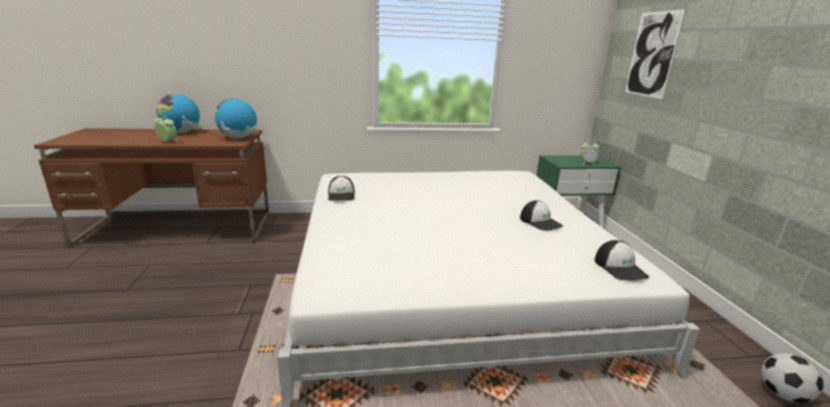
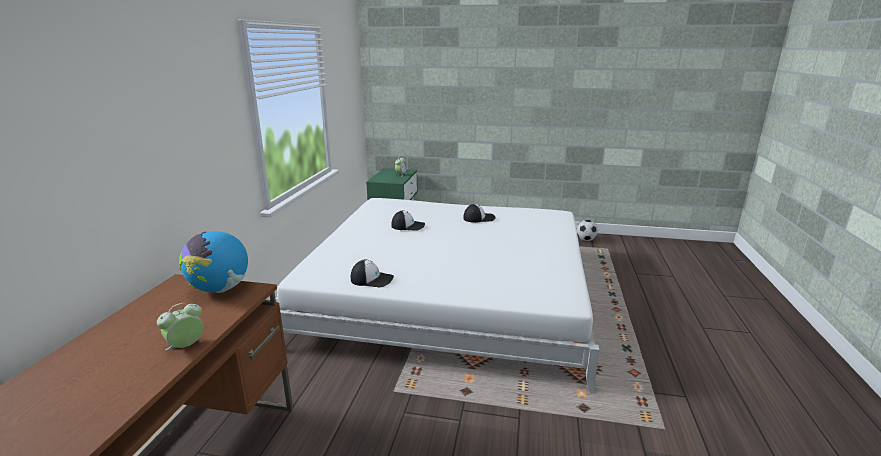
camera: 70 degrees left, 0 degrees up
globe [156,94,200,133] -> none
cap [595,240,649,281] -> cap moved to [391,210,425,231]
picture [625,9,685,99] -> none

